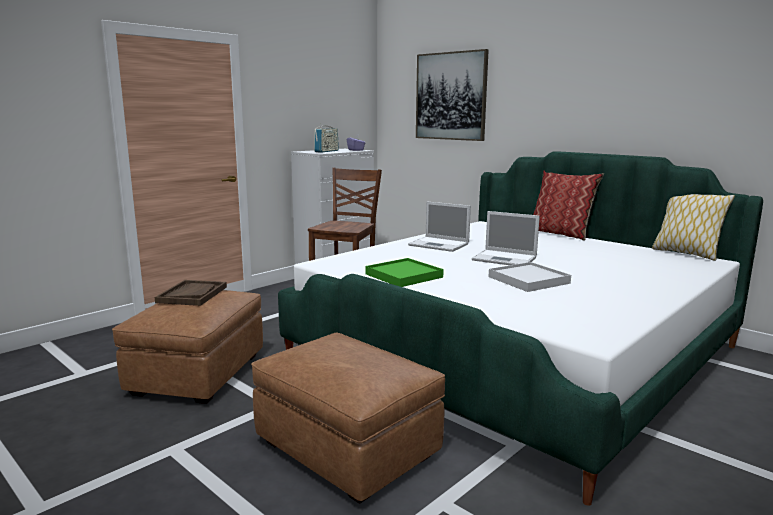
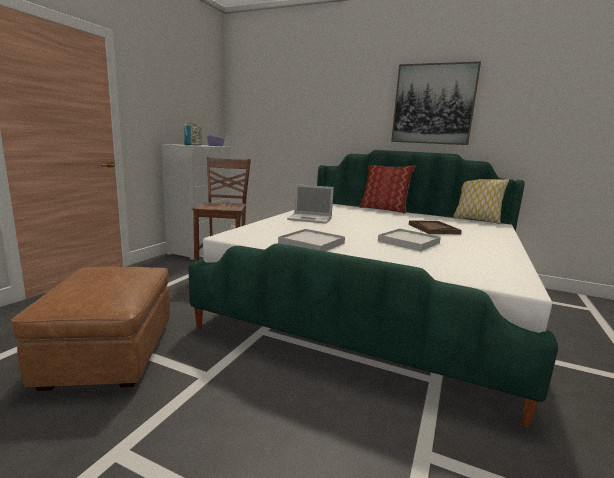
camera: 20 degrees left, 0 degrees up
brown tray [155,280,227,306] -> brown tray moved to [409,220,462,234]
brown ottoman [251,332,445,504] -> none
green tray [365,258,444,287] -> white tray [278,229,345,251]
picture [416,49,489,141] -> picture moved to [391,61,481,145]
laptop [472,211,540,265] -> none

